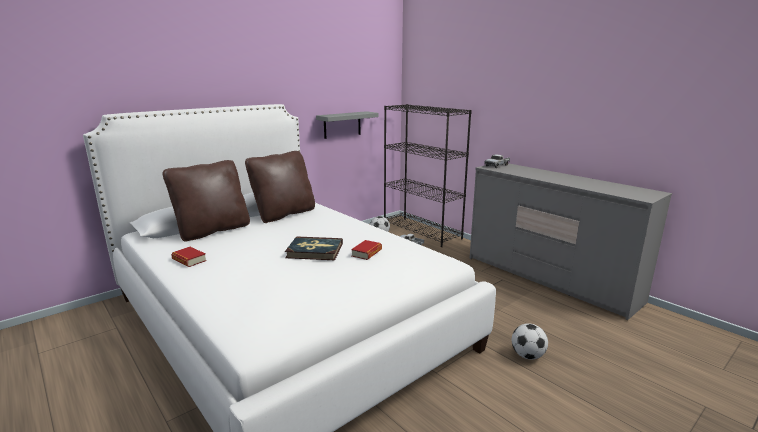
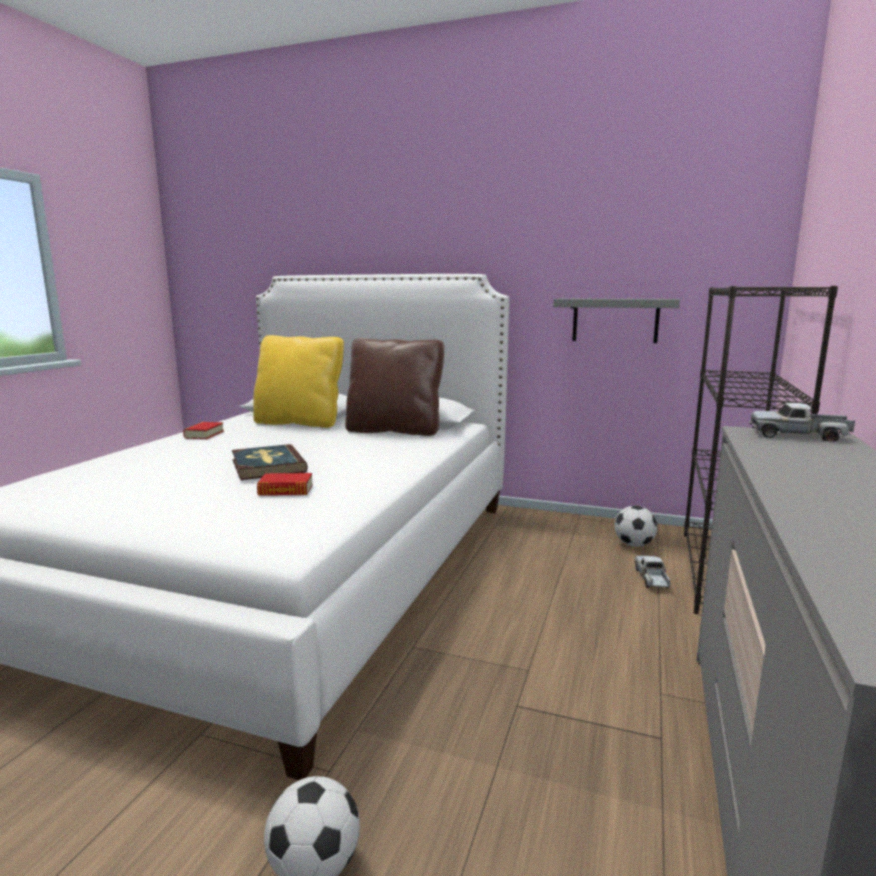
camera: 60 degrees right, 5 degrees down
brown pillow [162,160,250,242] -> yellow pillow [253,335,344,428]

